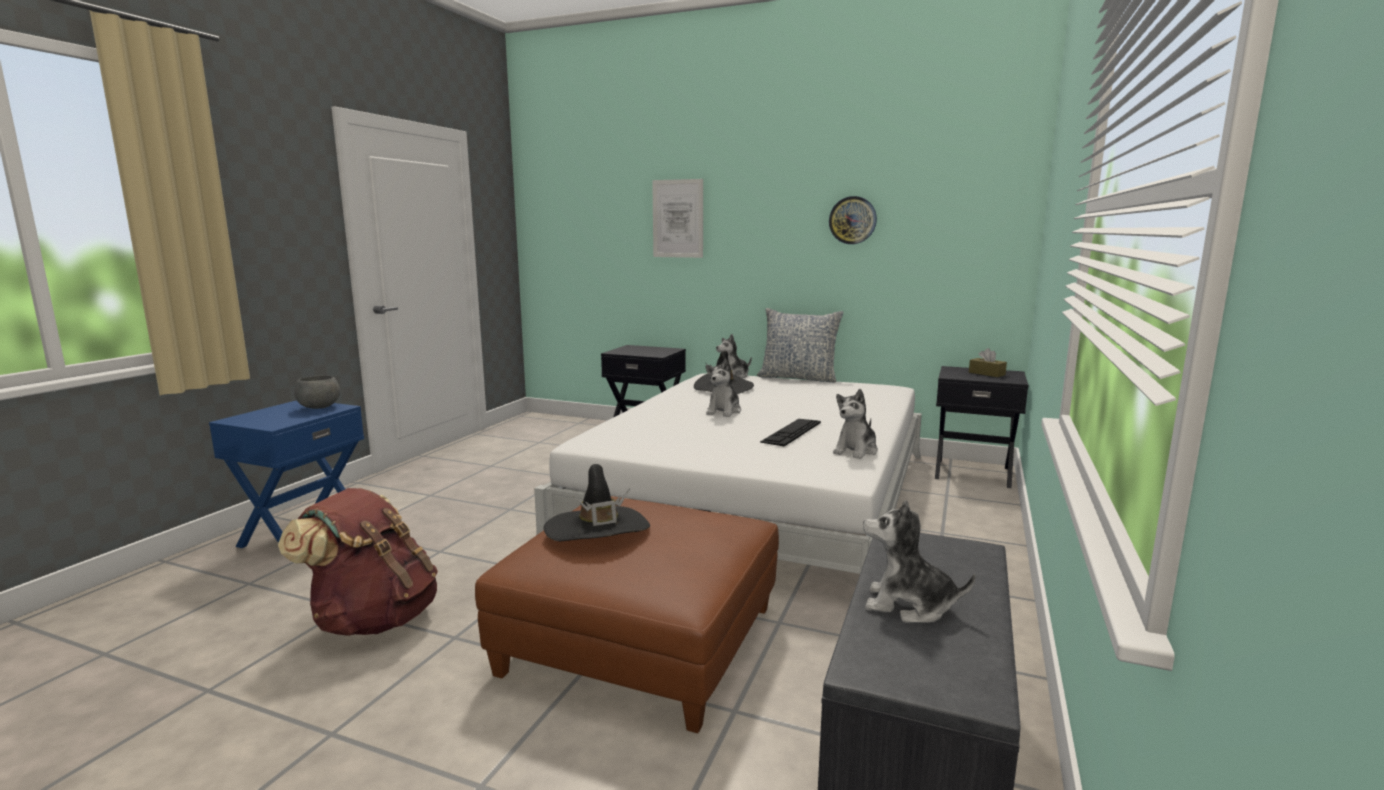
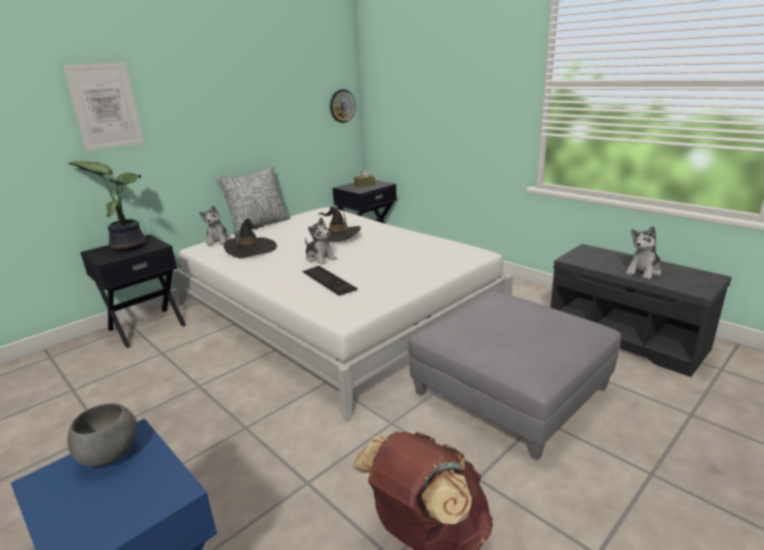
camera: 65 degrees left, 10 degrees up
brown ottoman [475,496,779,733] -> grey ottoman [408,291,621,460]
black hat [544,464,650,541] -> black hat moved to [312,206,361,242]
keyboard [760,419,821,447] -> keyboard moved to [302,266,357,296]
wall clock [829,196,877,244] -> wall clock moved to [330,89,356,123]
plush toy [833,389,878,459] -> none
none -> potted plant [67,161,147,252]

